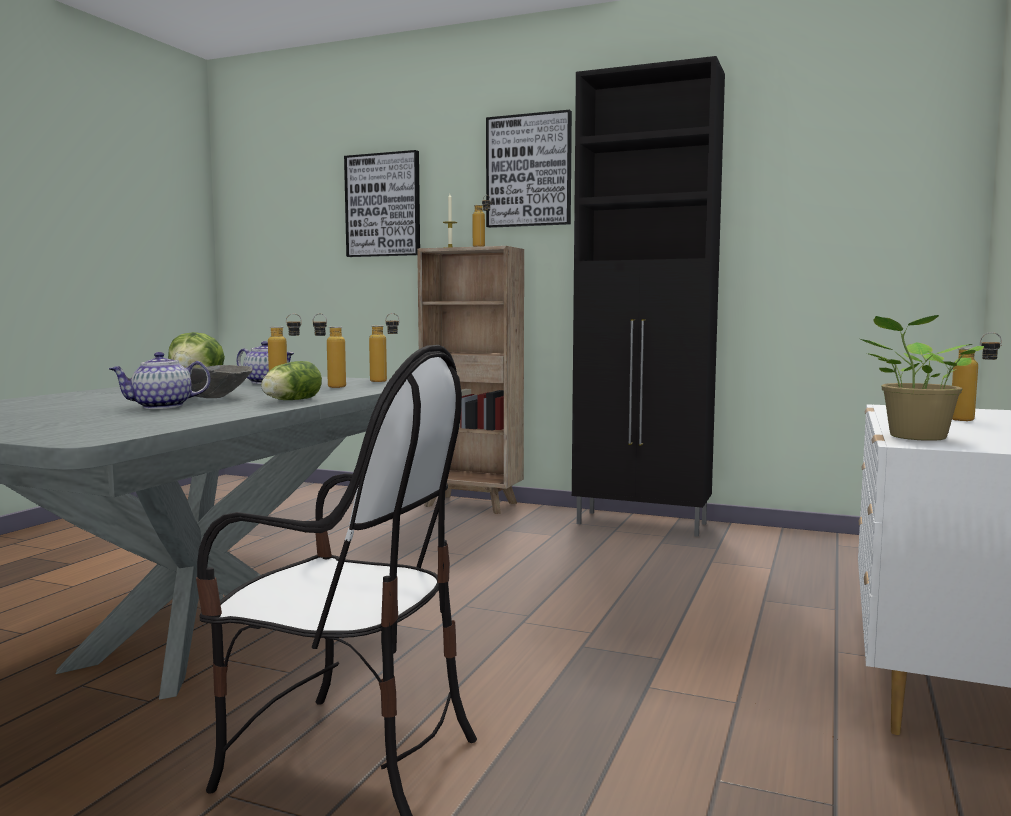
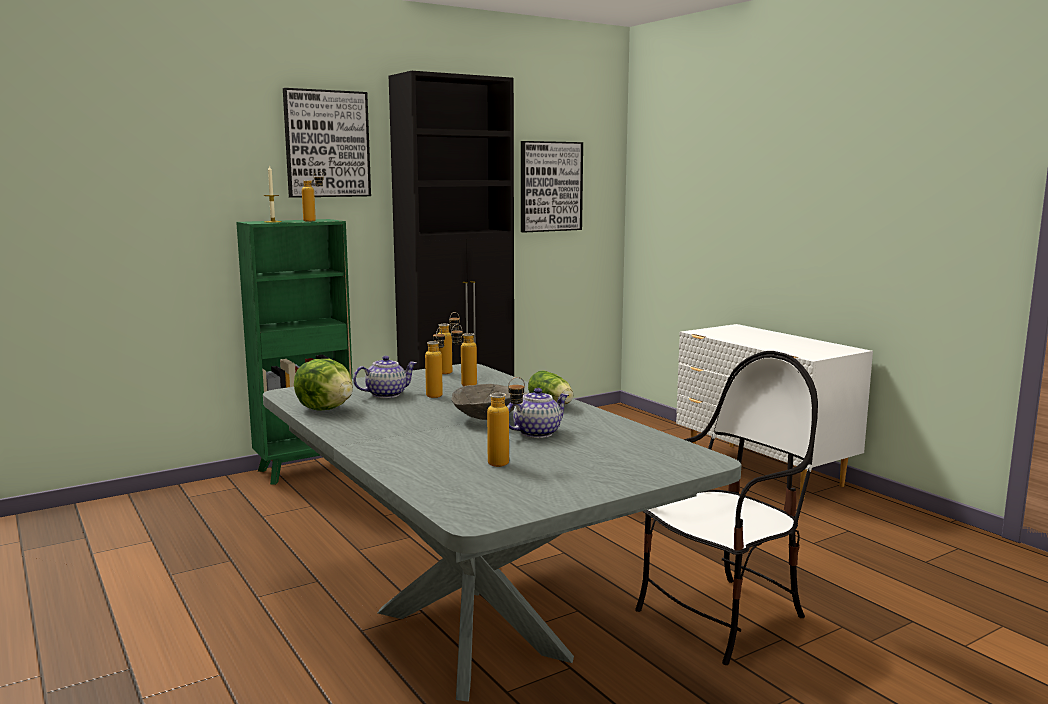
camera: 55 degrees left, 5 degrees up
teapot [109,352,211,409] -> teapot turned 135 degrees counterclockwise [507,388,569,438]
picture [344,150,420,257] -> picture moved to [521,141,583,233]
brown bookcase [417,246,524,514] -> green bookcase [236,219,353,485]
potted plant [861,315,984,441] -> none
bottle [952,332,1002,421] -> bottle moved to [487,377,525,467]

